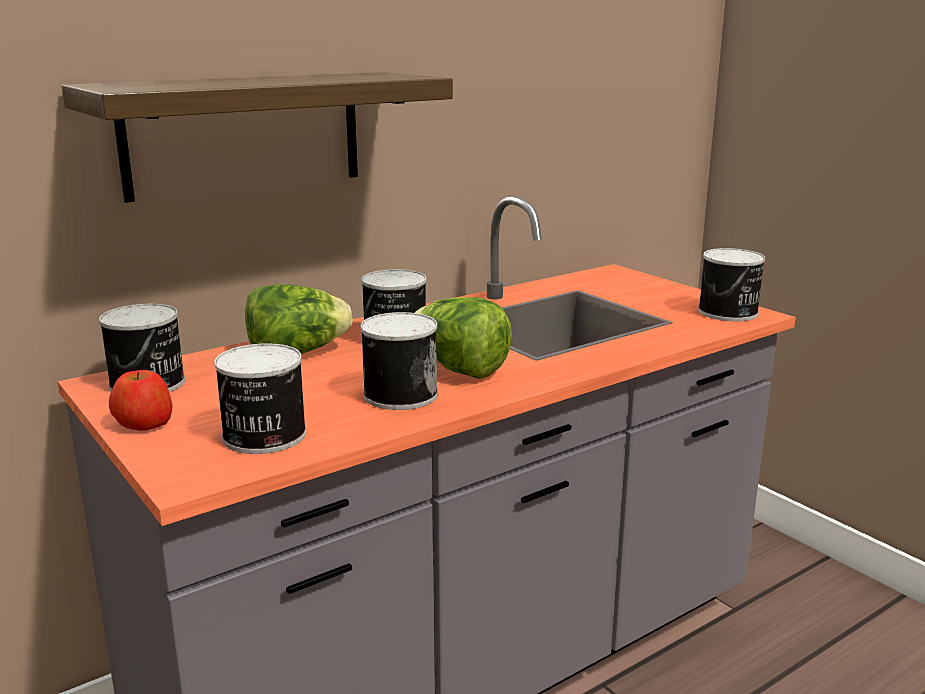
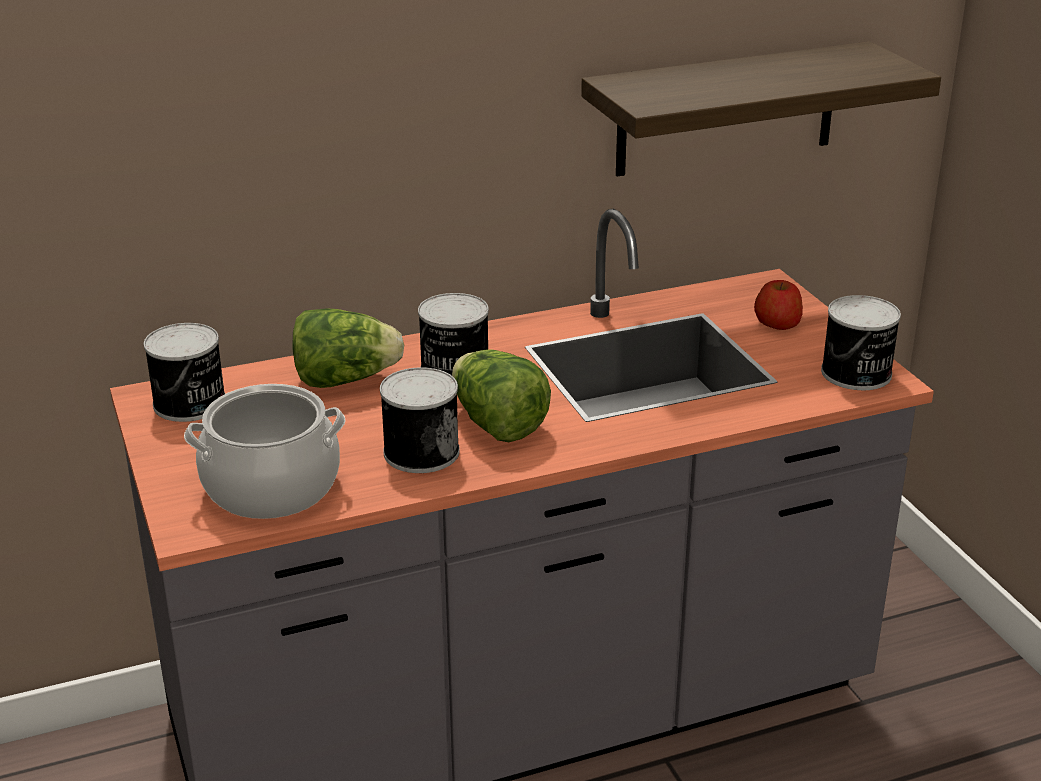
camera: 15 degrees right, 10 degrees up
shelf [62,72,453,203] -> shelf moved to [581,42,941,176]
apple [109,370,173,431] -> apple moved to [754,280,803,330]
can [214,344,306,454] -> cooking pot [184,384,345,519]

